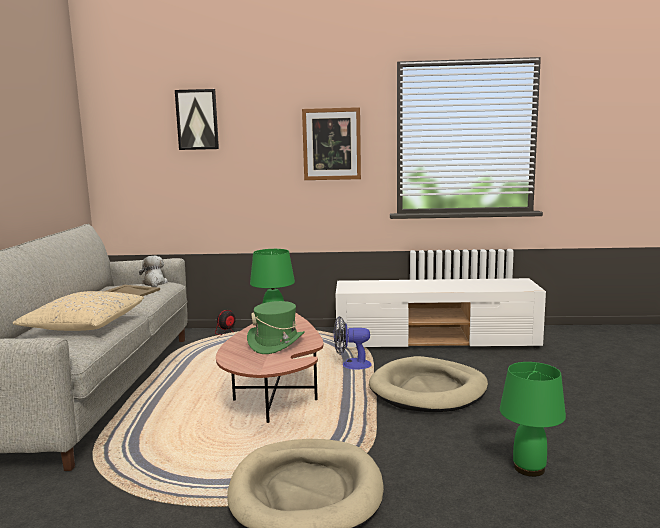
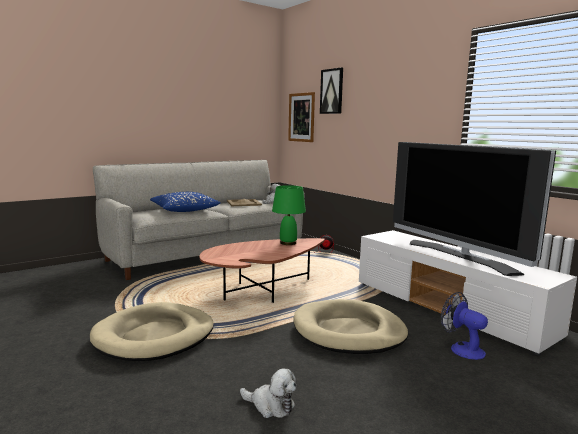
camera: 50 degrees right, 0 degrees up
beige pillow [13,291,144,331] -> blue pillow [150,192,221,212]
green hat [247,301,305,354] -> none
picture [302,107,361,180] -> picture moved to [288,92,315,142]
fan [334,316,372,370] -> fan moved to [441,292,488,360]
green table lamp [500,362,566,477] -> plush toy [240,369,296,418]
none -> television [393,142,556,276]

